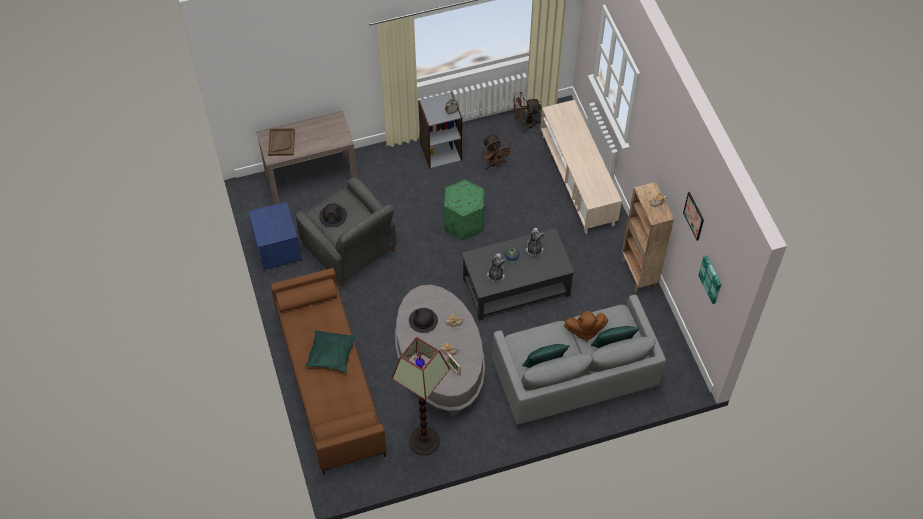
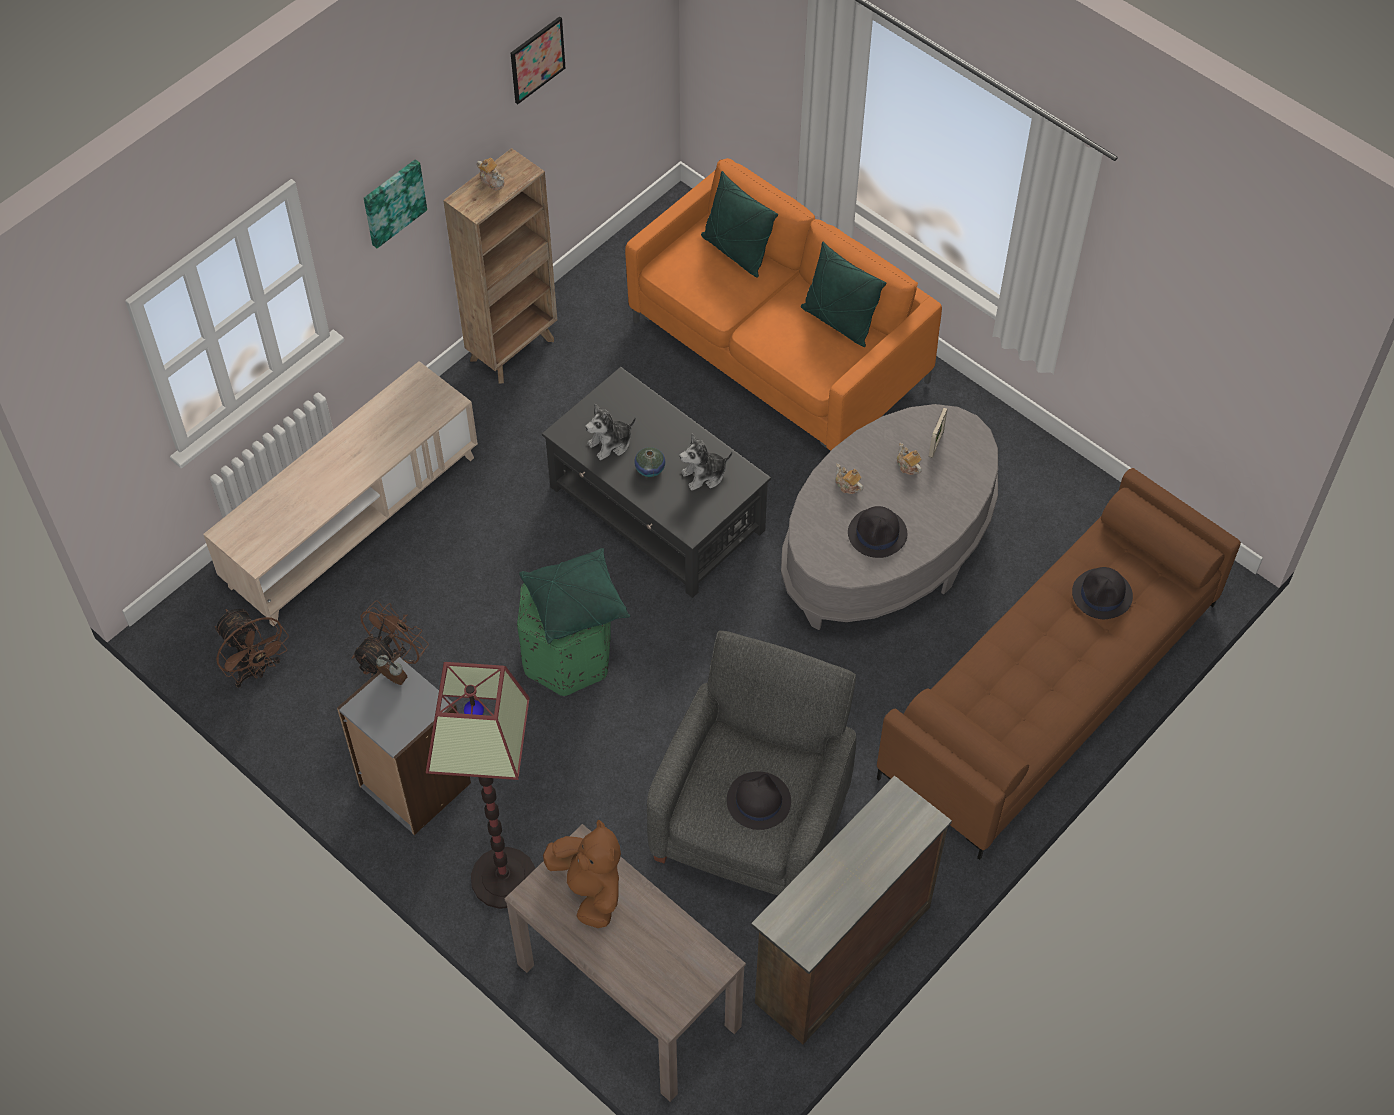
camera: 120 degrees left, 0 degrees up
blue nightstand [248,202,302,270] -> brown dresser [751,776,952,1044]
brown tray [268,128,295,156] -> none
green pillow [305,330,356,373] -> green pillow moved to [519,548,630,644]
floor lamp [391,337,450,455] -> floor lamp moved to [426,662,535,909]
grey sofa [492,295,666,429] -> orange sofa [625,158,942,451]
brown plush toy [564,311,608,342] -> brown plush toy moved to [543,820,621,928]
picture [698,256,721,304] -> picture moved to [364,159,427,248]
none -> black hat [1072,567,1133,619]

